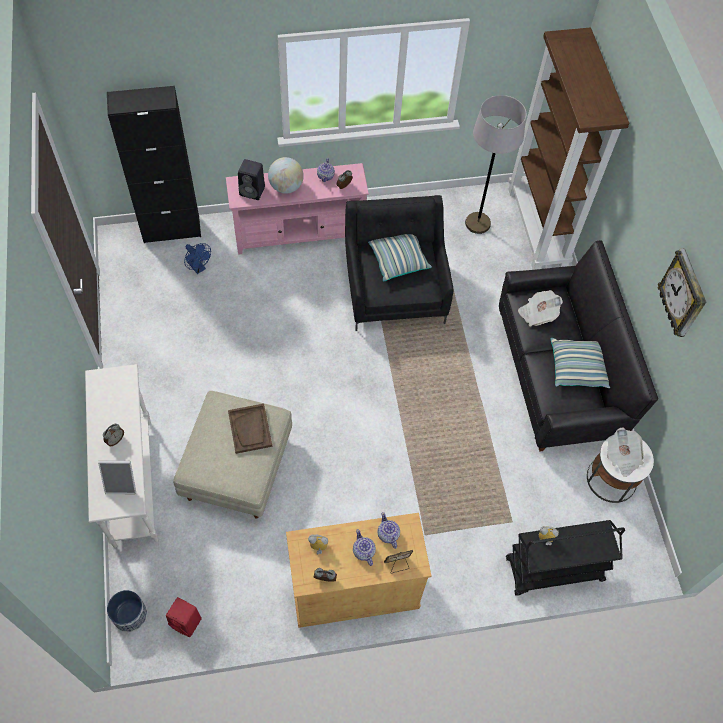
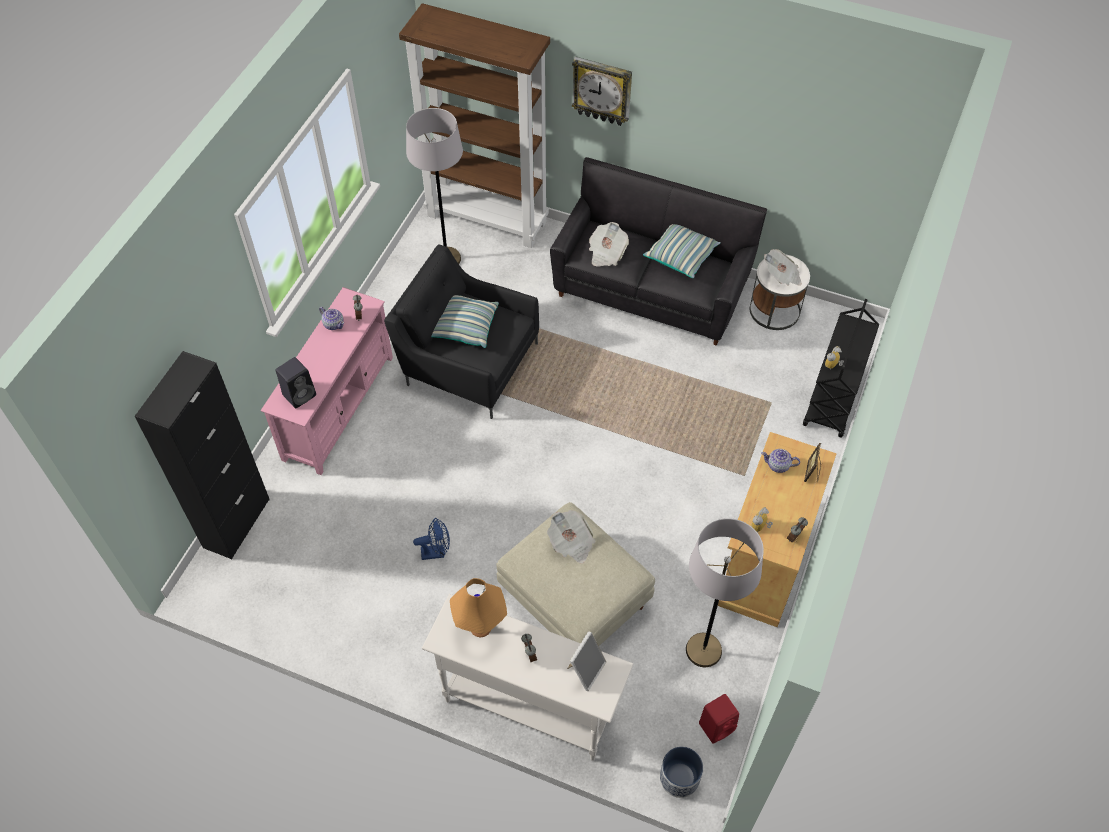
camera: 55 degrees left, 5 degrees down
blue fan [184,243,211,274] -> blue fan moved to [413,518,450,560]
brown tray [228,404,272,454] -> newspaper [547,510,596,564]
globe [268,157,304,194] -> none
teapot [353,529,376,566] -> none
wall clock [658,248,706,337] -> wall clock moved to [572,57,632,126]
none -> orange table lamp [450,578,507,637]
none -> grey floor lamp [686,518,764,667]

